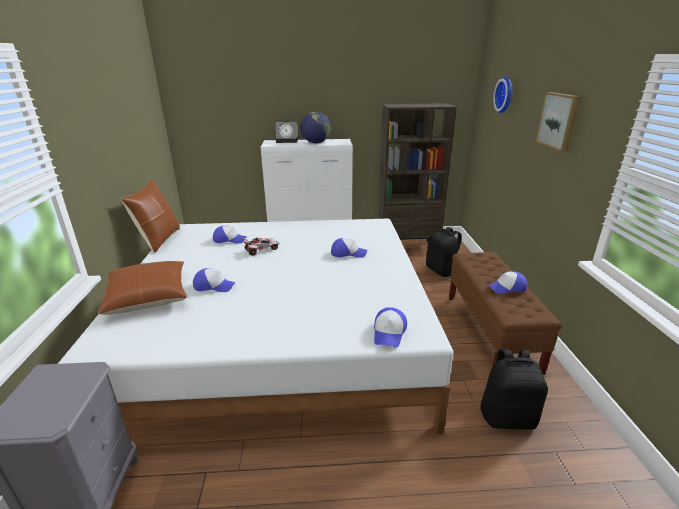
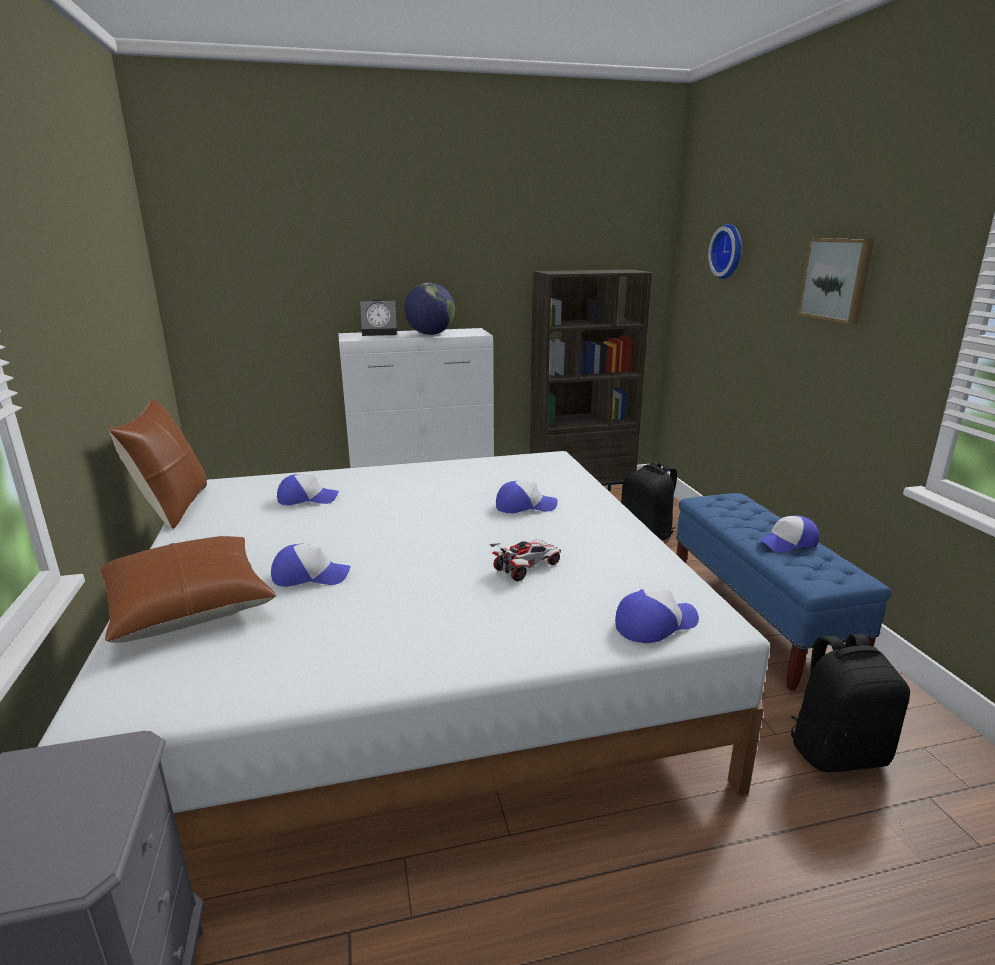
camera: 10 degrees left, 5 degrees down
toy car [241,237,279,256] -> toy car moved to [490,540,561,581]
cap [374,307,407,348] -> cap turned 120 degrees counterclockwise [615,589,699,643]
brown bench [449,252,562,375] -> blue bench [676,493,892,691]

